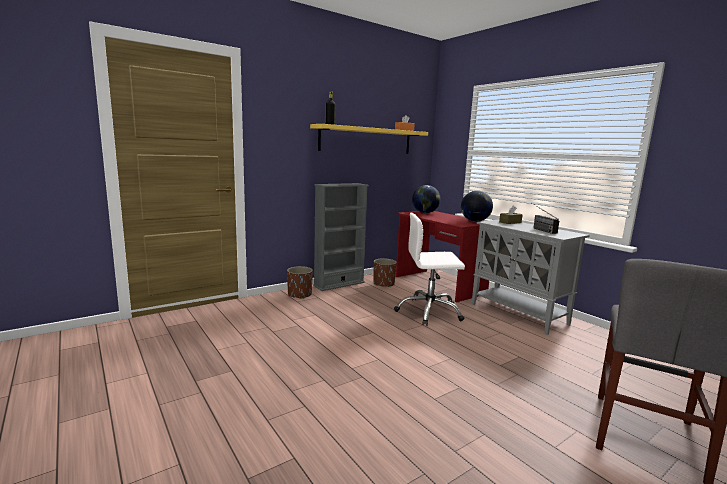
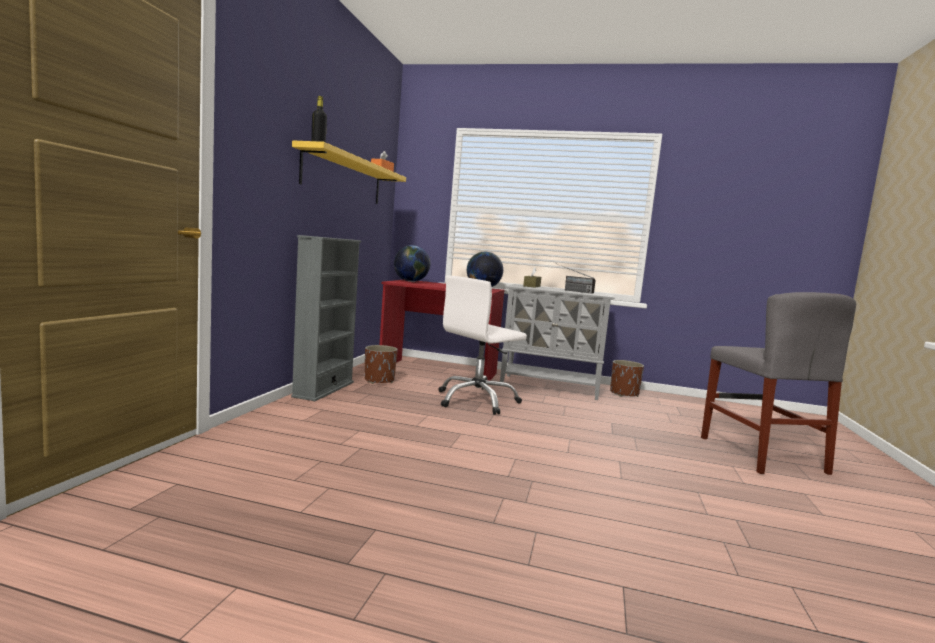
camera: 40 degrees left, 5 degrees down
brown planter [287,266,313,299] -> brown planter moved to [610,360,644,397]

